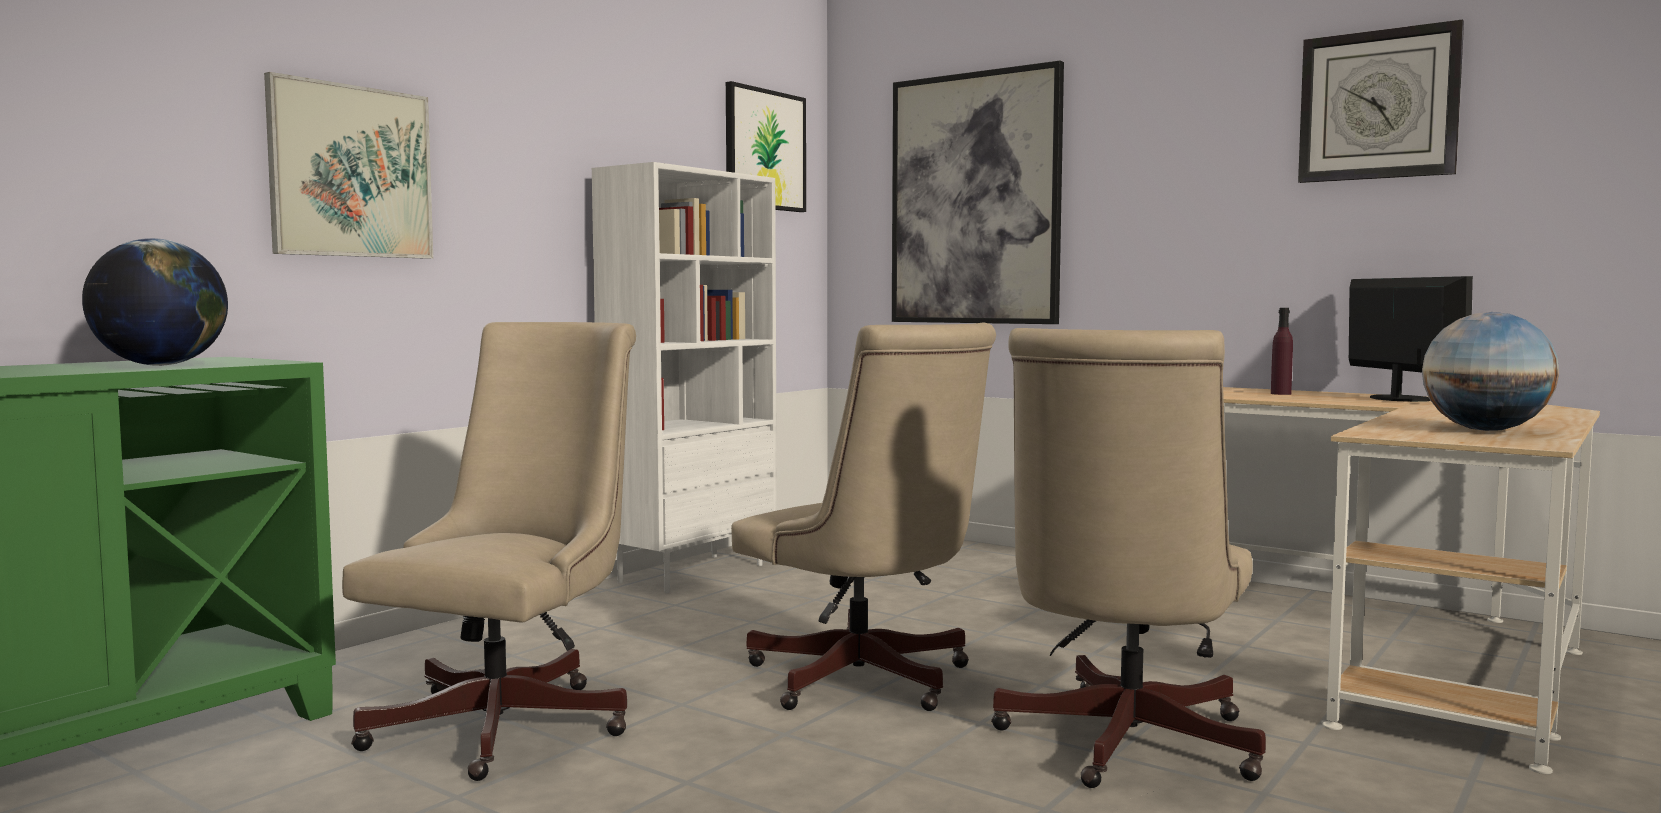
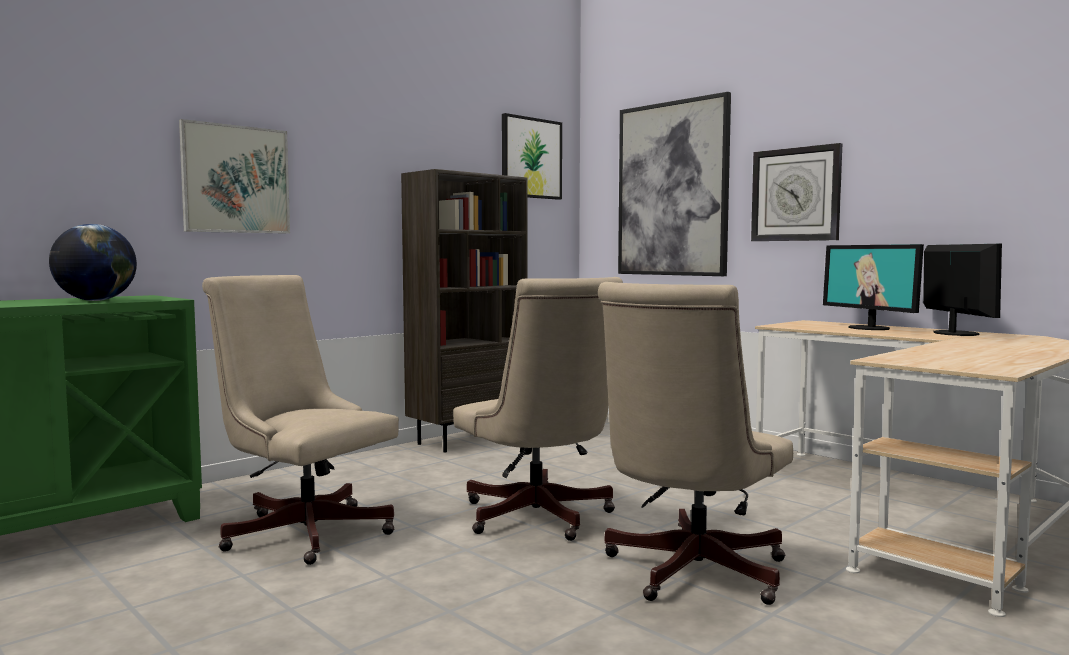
camera: 10 degrees right, 0 degrees up
beige office chair [342,322,636,781] -> beige office chair turned 90 degrees counterclockwise [202,275,399,565]
white bookcase [592,162,777,593] -> brown bookcase [401,169,528,453]
purple bottle [1271,308,1293,395] -> monitor [823,244,924,330]
wall clock [1298,20,1464,183] -> wall clock moved to [751,143,842,241]
globe [1422,312,1559,431] -> none

